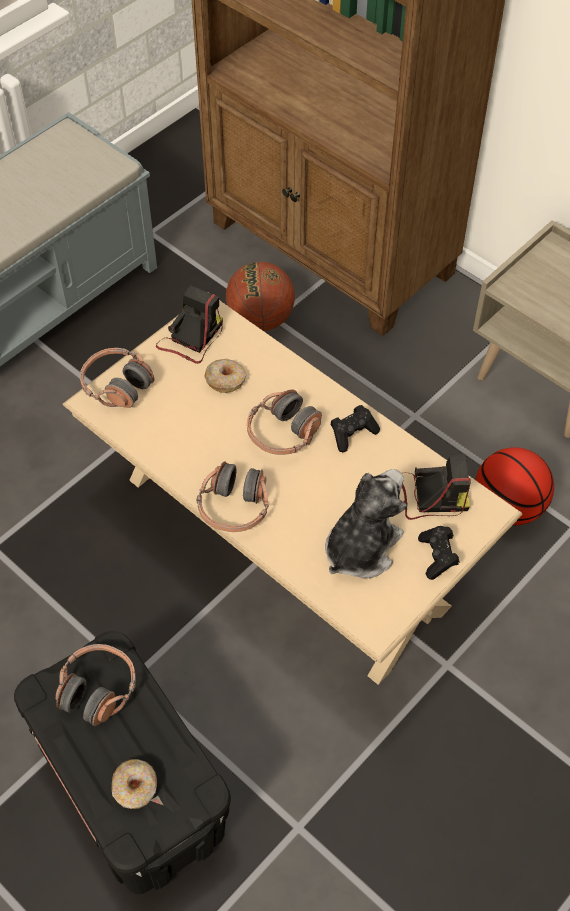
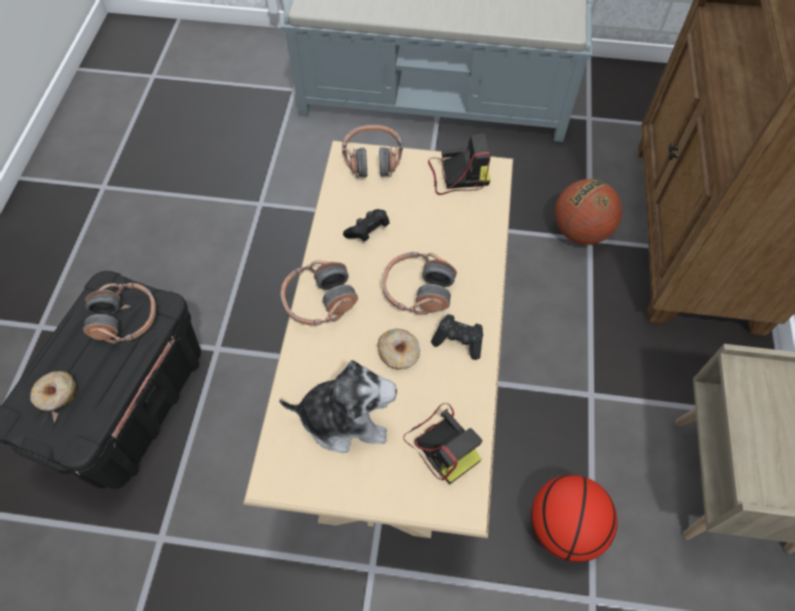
camera: 55 degrees right, 5 degrees up
donut [204,359,246,393] -> donut moved to [377,329,420,370]
black game controller [418,526,460,580] -> black game controller moved to [343,209,390,241]

